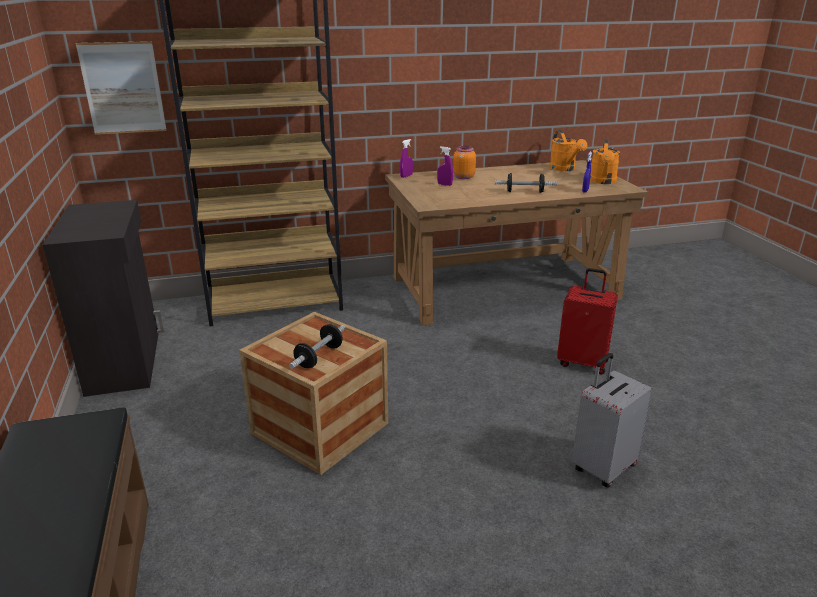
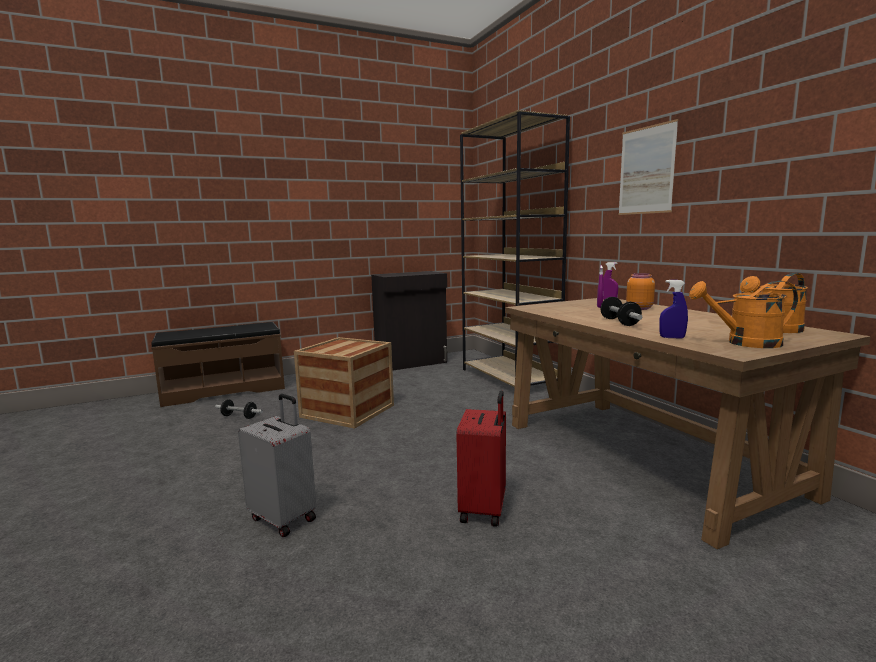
camera: 80 degrees right, 15 degrees down
picture [75,41,167,135] -> picture moved to [618,119,678,215]
dumbbell [289,324,345,369] -> dumbbell moved to [215,399,263,419]

